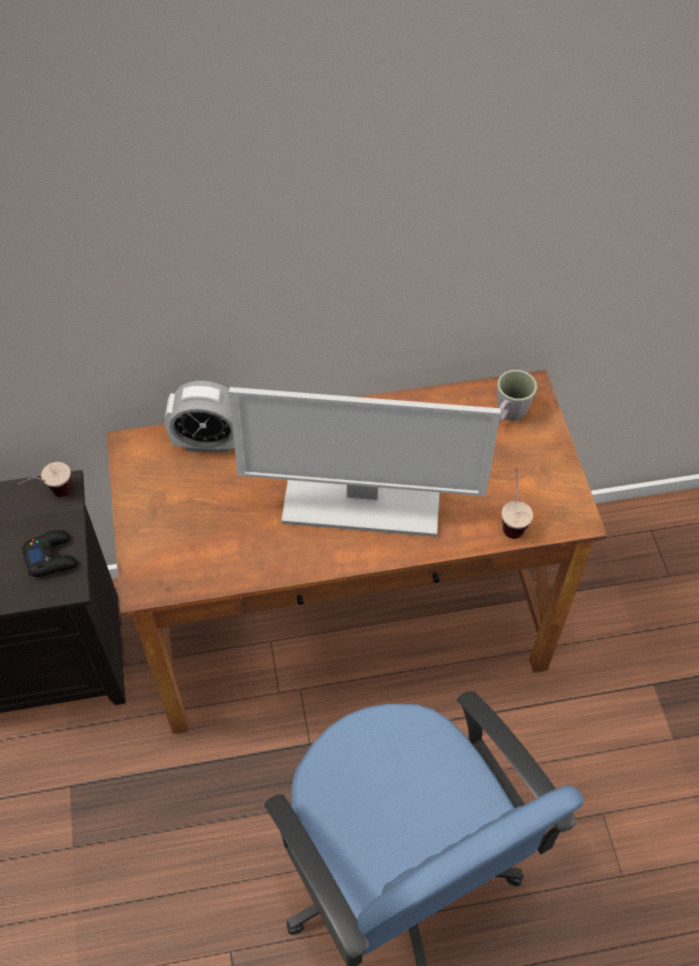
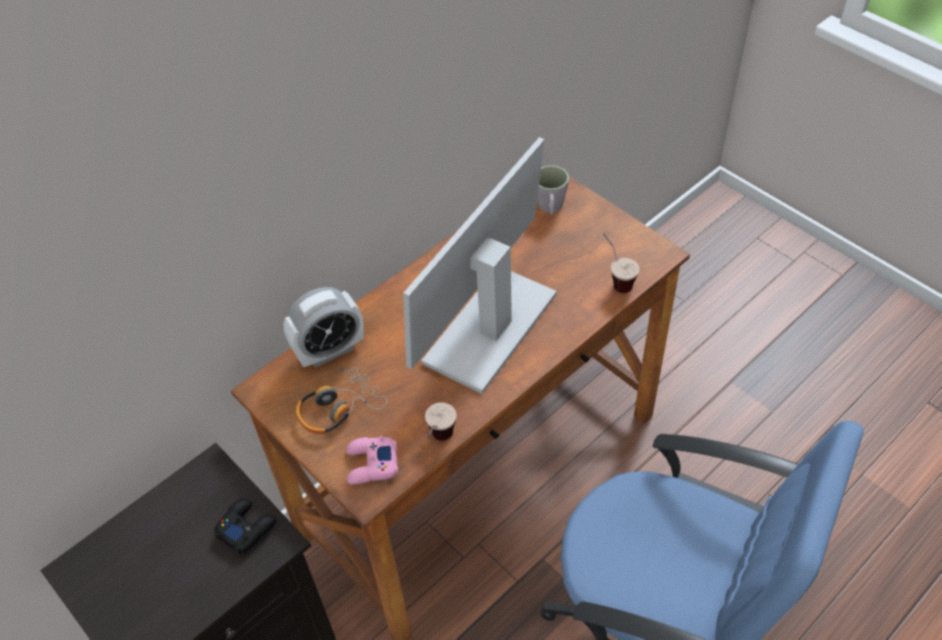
camera: 30 degrees left, 5 degrees down
cup [18,462,71,497] -> cup moved to [425,403,456,441]
monitor [229,387,501,537] -> monitor turned 150 degrees clockwise [403,137,557,394]
none -> headphones [296,366,387,434]
none -> pink game controller [346,436,398,485]

